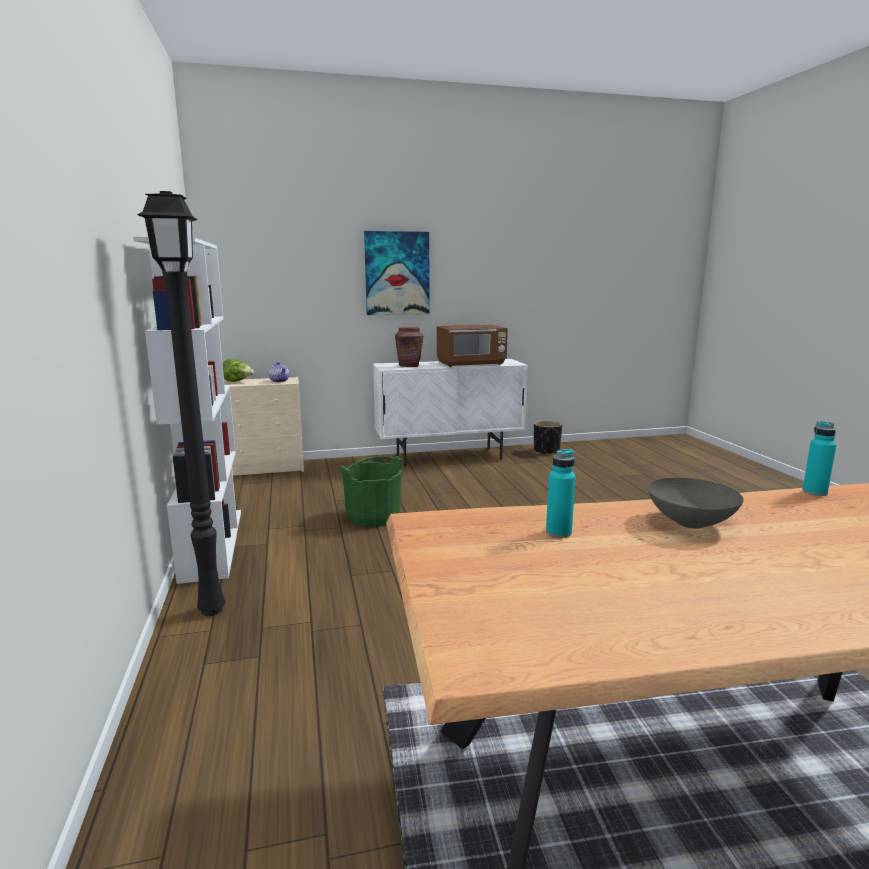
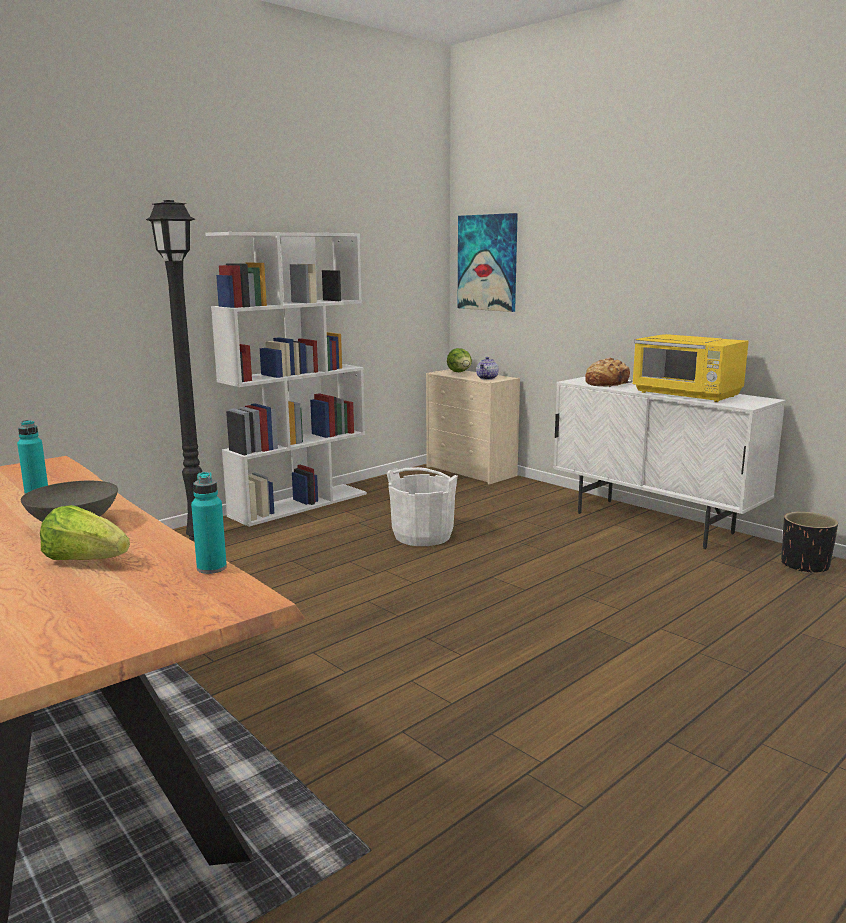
camera: 60 degrees right, 0 degrees up
green bucket [340,455,402,527] -> white bucket [387,467,458,546]
picture [364,231,429,315] -> picture moved to [458,213,518,312]
brown vase [395,327,423,367] -> bread [585,358,633,387]
brown microwave [437,325,508,367] -> yellow microwave [632,334,749,402]
none -> lettuce [40,505,130,560]

